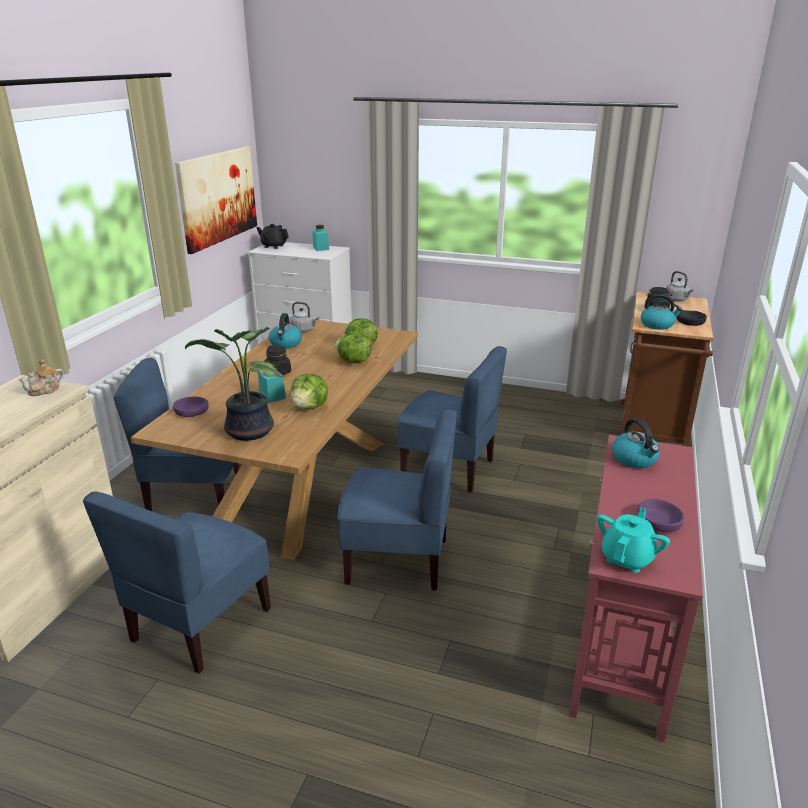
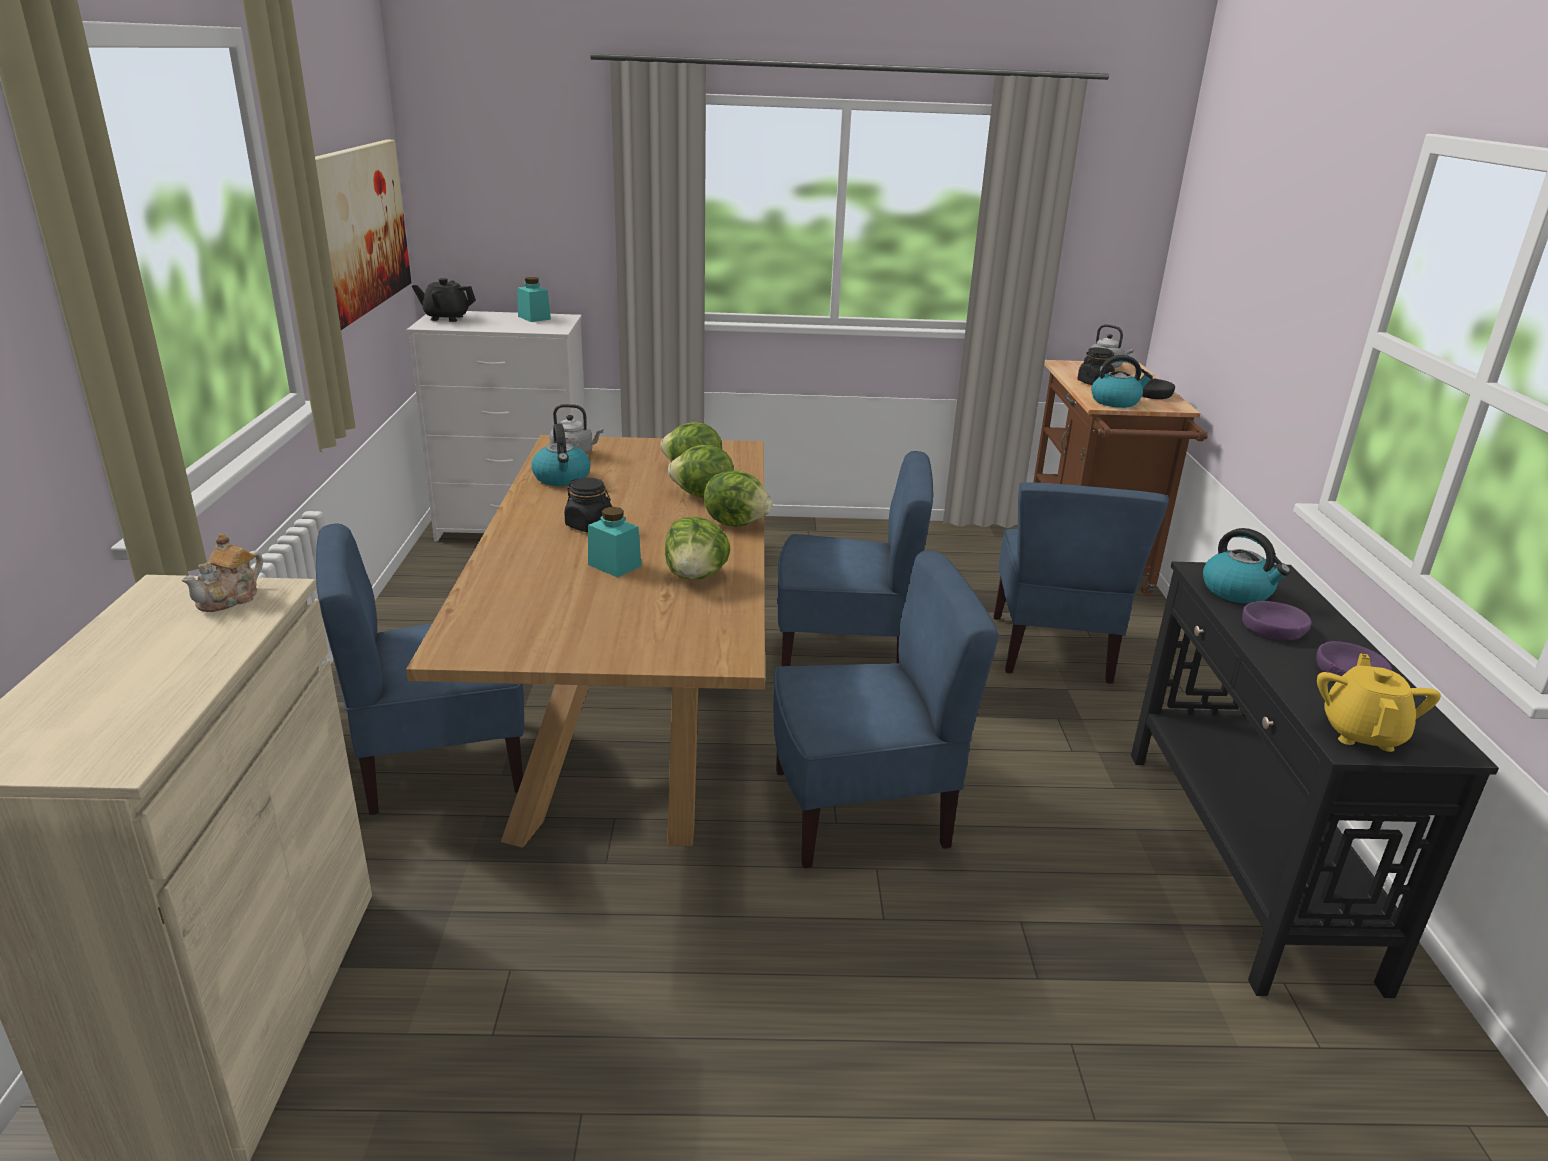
camera: 20 degrees left, 0 degrees up
blue chair [83,491,271,674] -> blue chair moved to [993,482,1169,684]
purple bowl [173,397,209,417] -> purple bowl moved to [1242,601,1312,640]
potted plant [185,327,283,441] -> none
red console table [569,435,703,742] -> black console table [1131,562,1499,998]
turquoise teapot [597,508,670,573] -> yellow teapot [1317,654,1441,752]
none -> lettuce [704,470,773,527]

